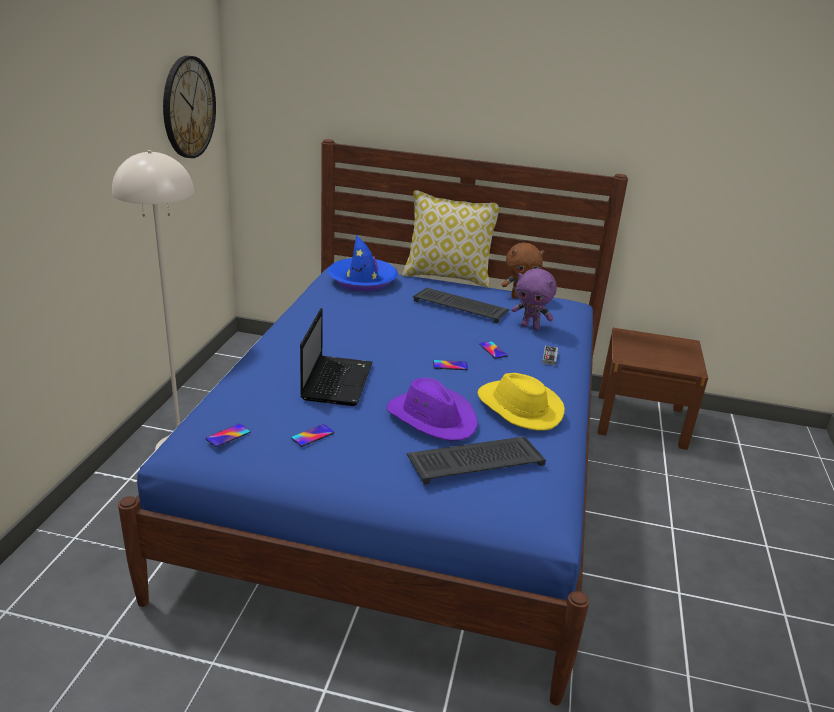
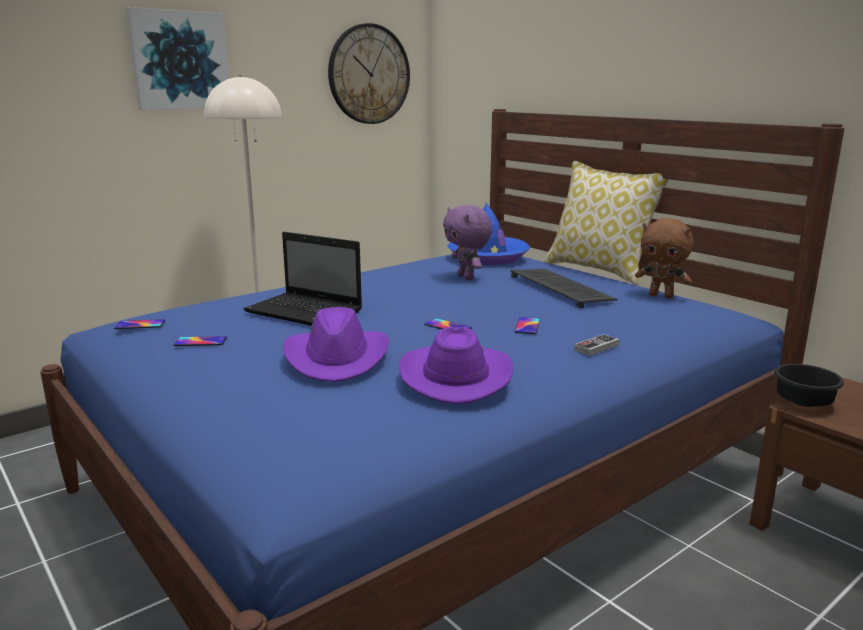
camera: 40 degrees right, 10 degrees down
laptop [300,308,373,406] -> laptop turned 75 degrees clockwise [244,232,362,326]
keyboard [407,436,546,485] -> none
yellow hat [478,373,565,431] -> purple hat [400,327,513,404]
purple plush toy [511,268,557,330] -> purple plush toy moved to [443,205,492,280]
none -> picture [126,7,229,110]
none -> black bowl [774,364,844,407]

